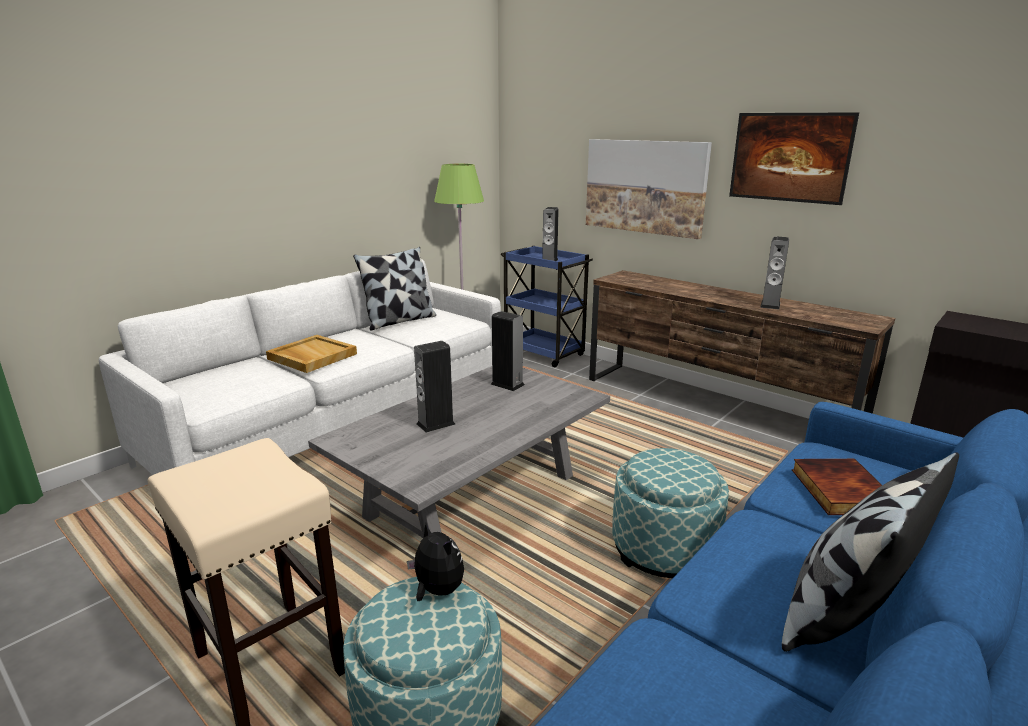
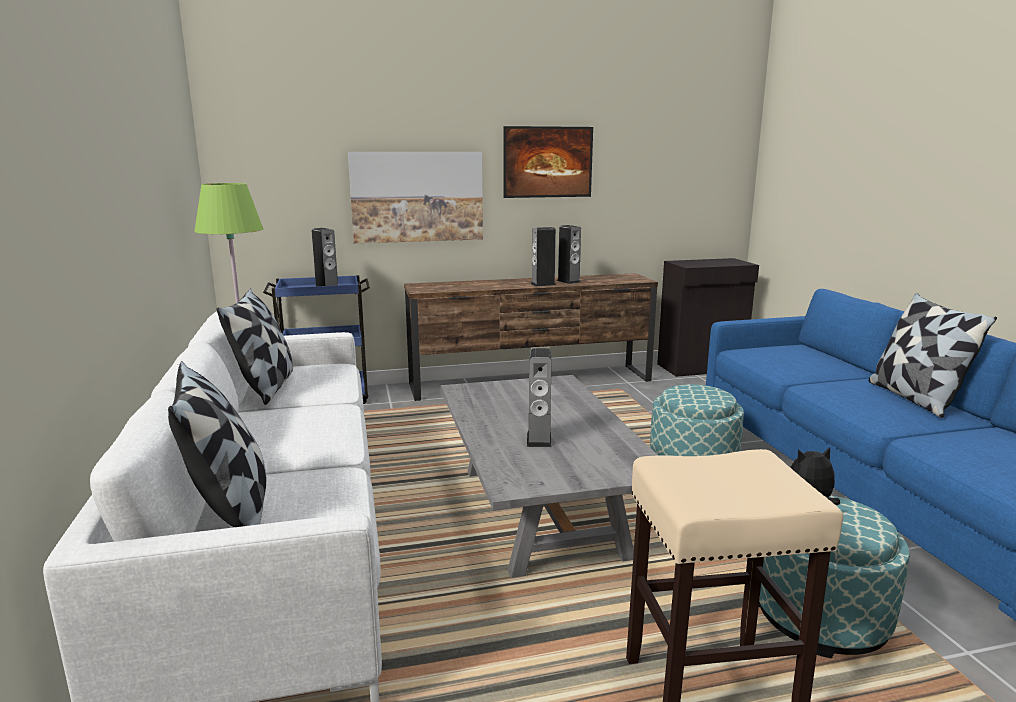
camera: 55 degrees left, 5 degrees down
beige tray [266,335,357,373] -> none
speaker [491,311,525,391] -> speaker moved to [531,227,556,287]
book [792,459,882,515] -> none
none -> pillow [168,361,266,527]

